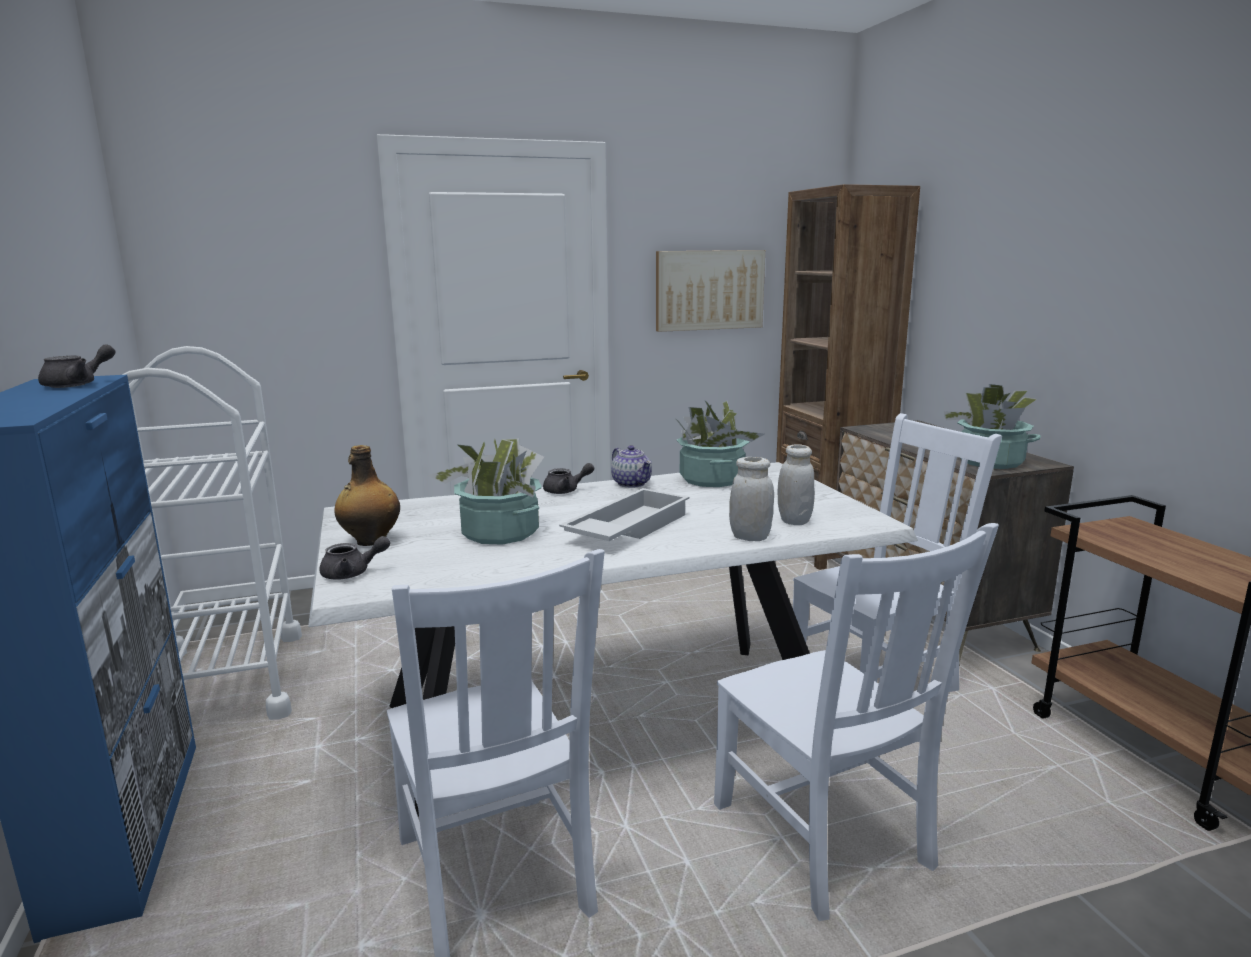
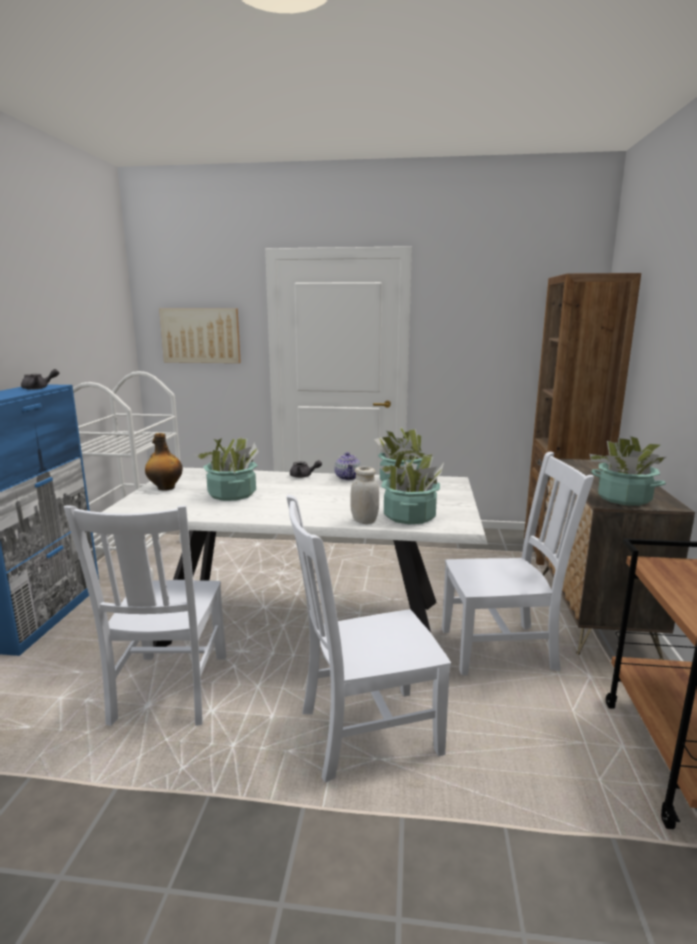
camera: 25 degrees right, 0 degrees up
grey teapot [319,536,390,580] -> none
white tray [559,488,689,541] -> none
picture [656,250,765,332] -> picture moved to [159,309,241,363]
white chair [714,523,999,921] -> white chair turned 75 degrees clockwise [287,495,451,782]
white jar [778,444,815,525] -> potted plant [378,452,444,524]

